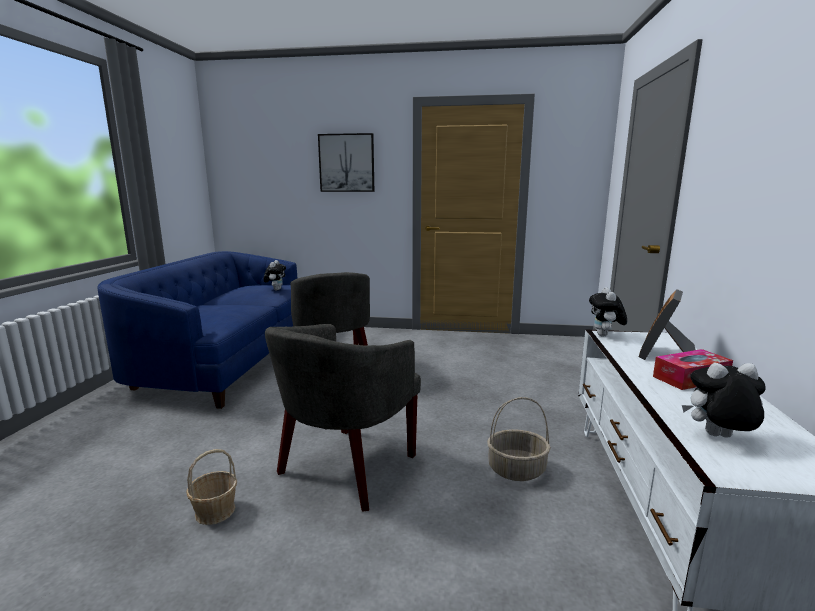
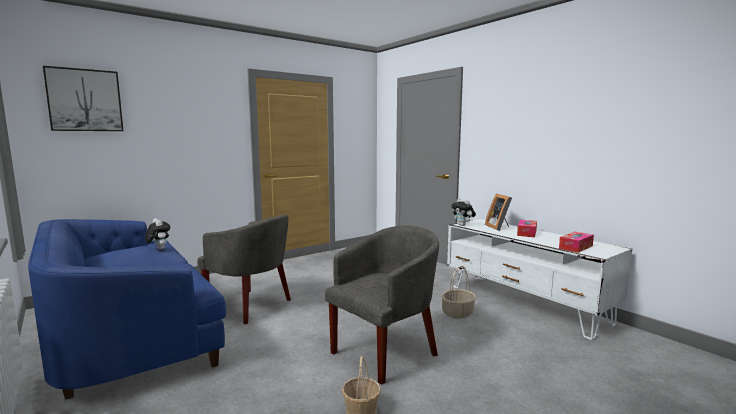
camera: 45 degrees left, 5 degrees down
grey armchair [265,324,421,511] -> grey armchair turned 120 degrees counterclockwise [325,225,439,385]
picture [318,133,374,192] -> picture moved to [43,66,124,131]
plush toy [682,363,766,438] -> tissue box [559,232,594,253]

